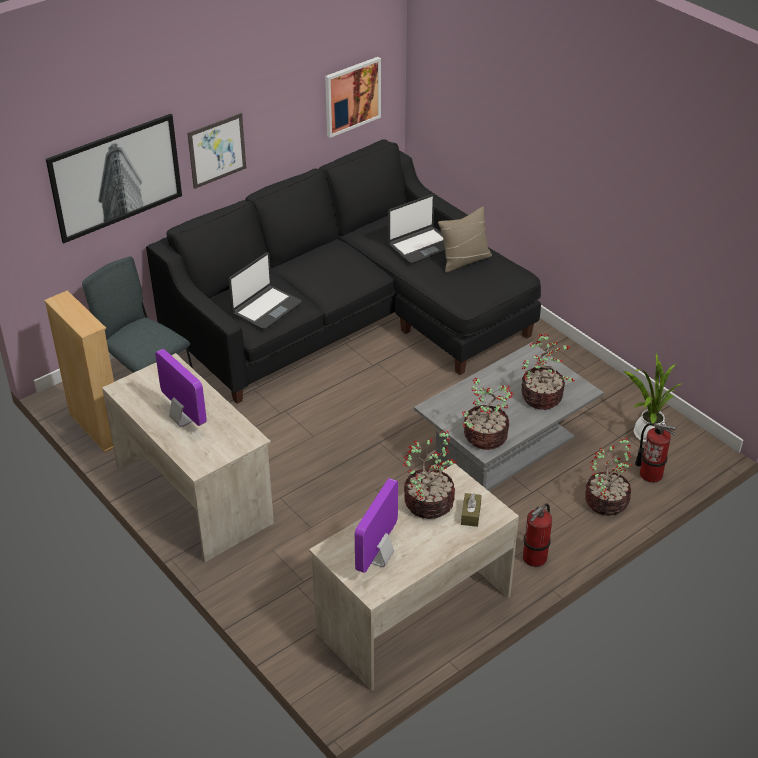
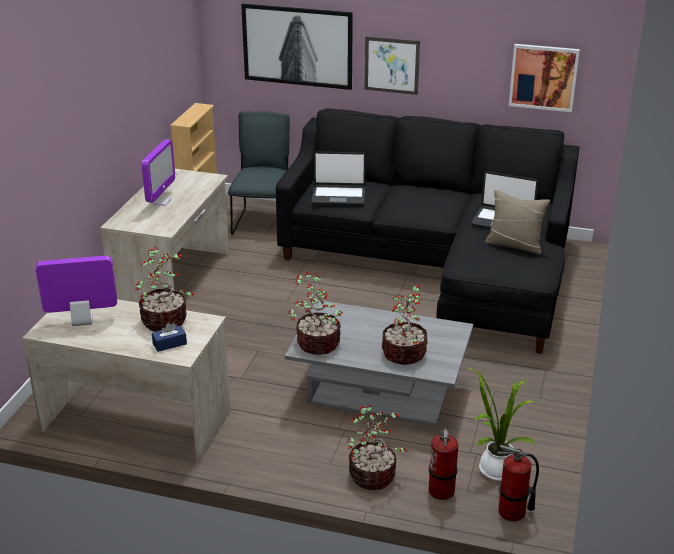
camera: 55 degrees right, 10 degrees down
brown tissue box [461,493,482,527] -> blue tissue box [152,323,187,352]
fire extinguisher [523,504,552,567] -> fire extinguisher moved to [498,444,539,521]

